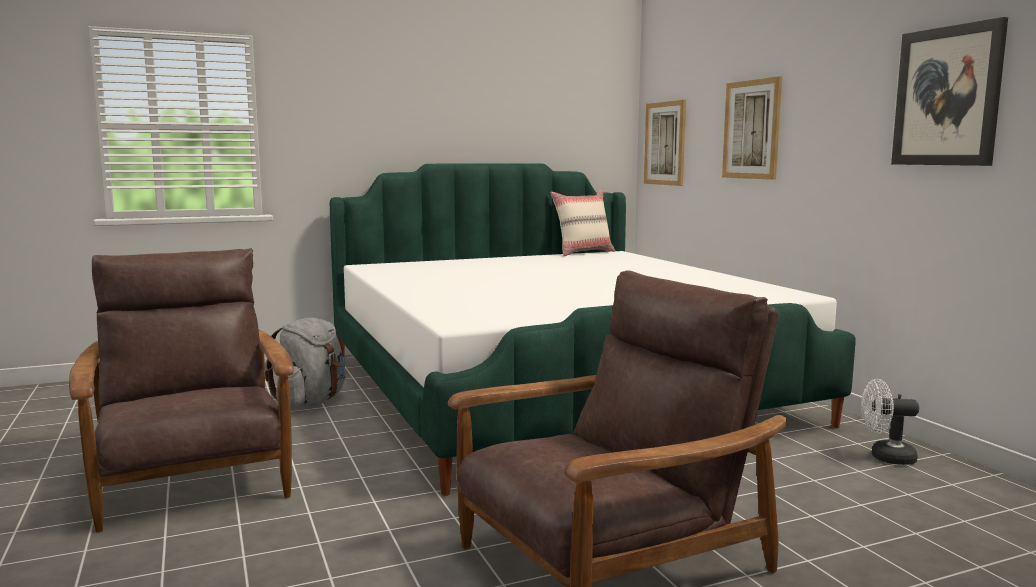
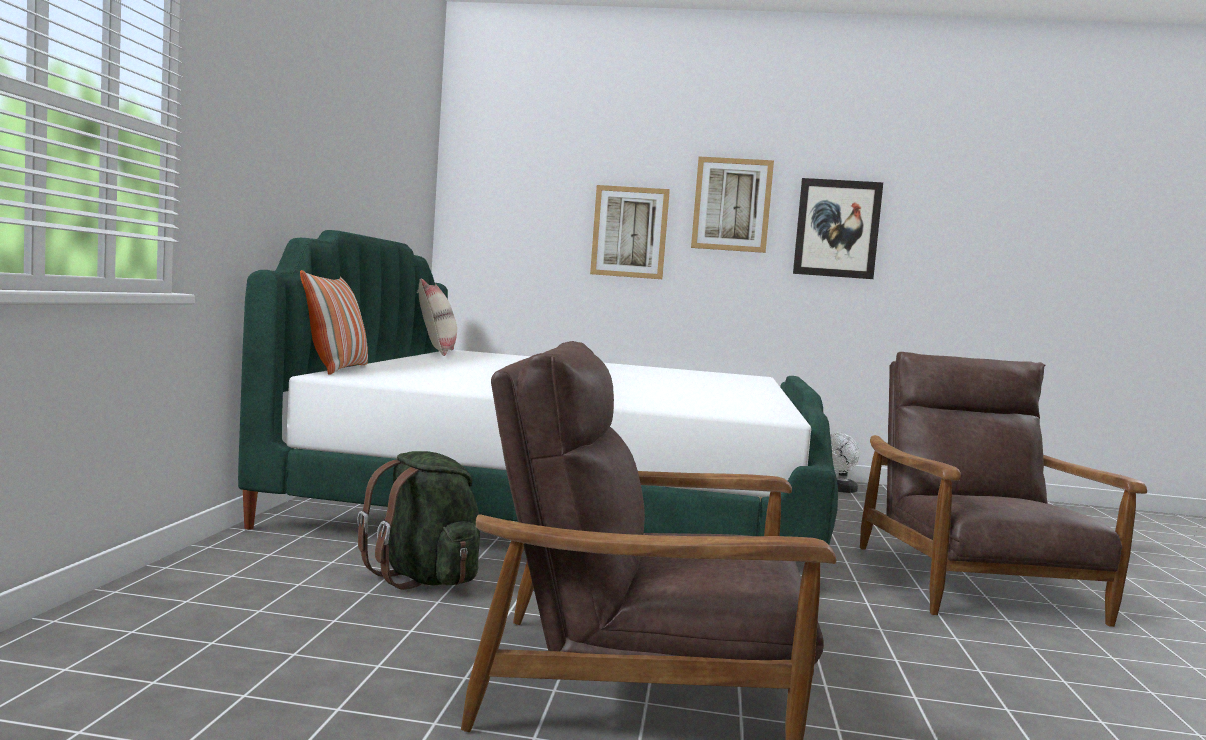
camera: 60 degrees left, 5 degrees down
grey backpack [265,318,346,406] -> green backpack [357,451,480,590]
picture [644,100,686,186] -> picture moved to [691,156,774,253]
none -> pillow [300,270,368,375]

